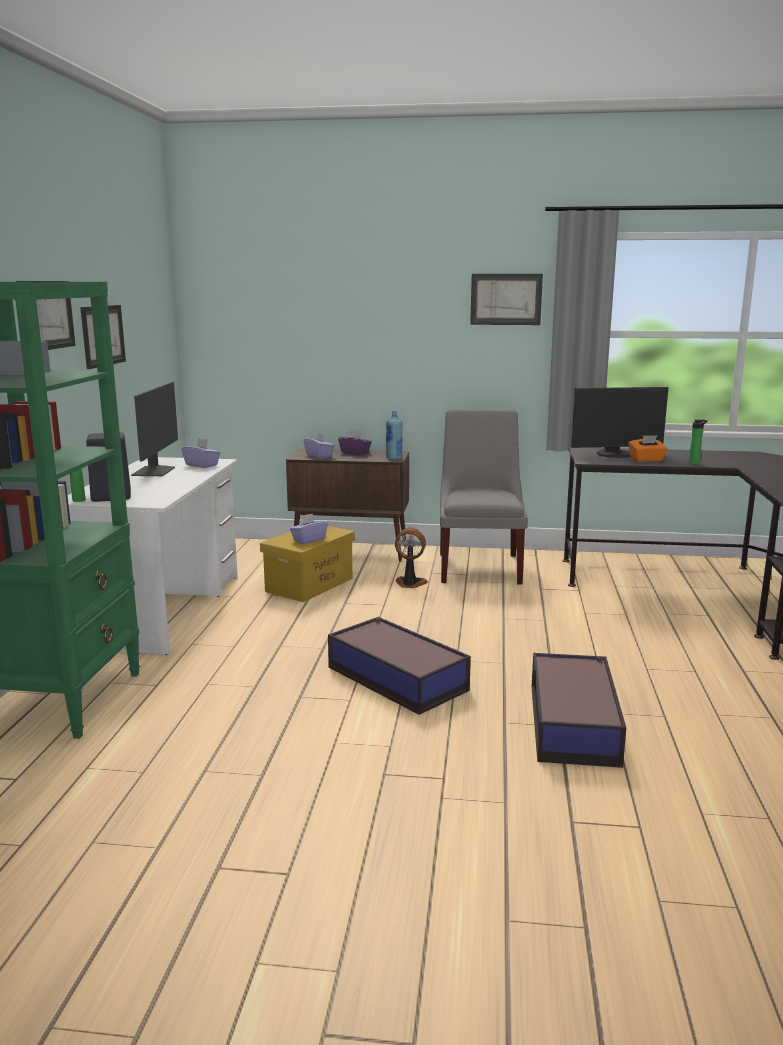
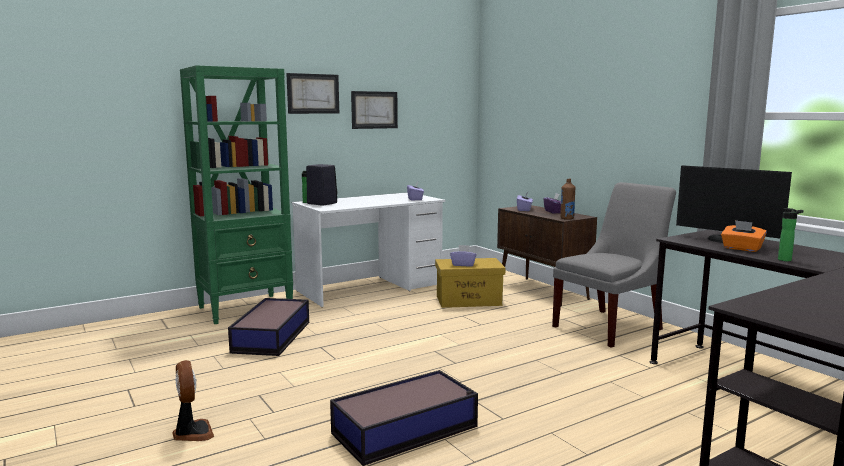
camera: 50 degrees right, 5 degrees down
monitor [131,382,178,476] -> none
storage box [328,617,471,715] -> storage box moved to [228,298,309,356]
blue bottle [386,411,403,460] -> brown bottle [560,179,575,220]
fan [395,528,428,588] -> fan moved to [172,360,214,441]
picture [470,274,543,325] -> none

